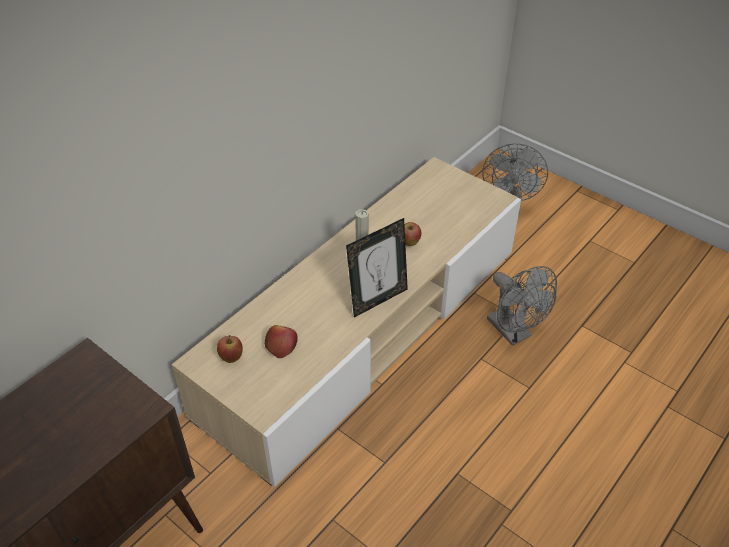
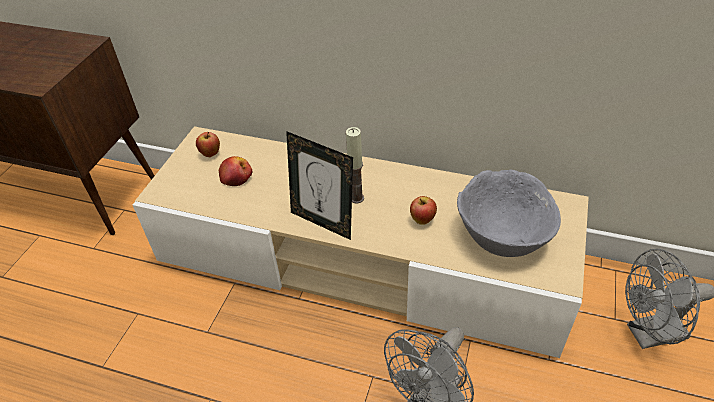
camera: 70 degrees right, 0 degrees up
none -> grey bowl [457,169,561,257]

